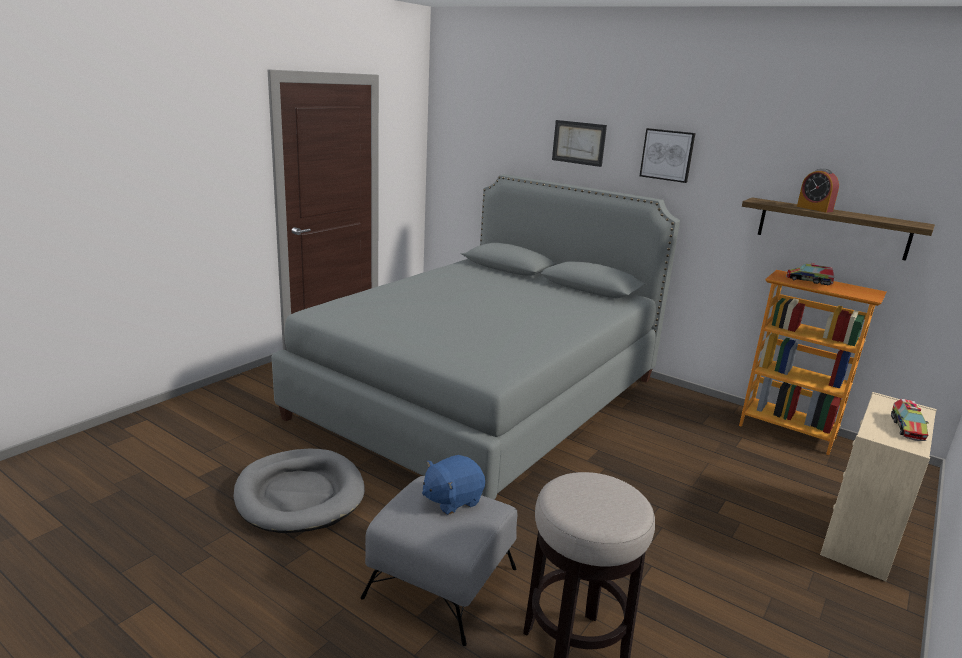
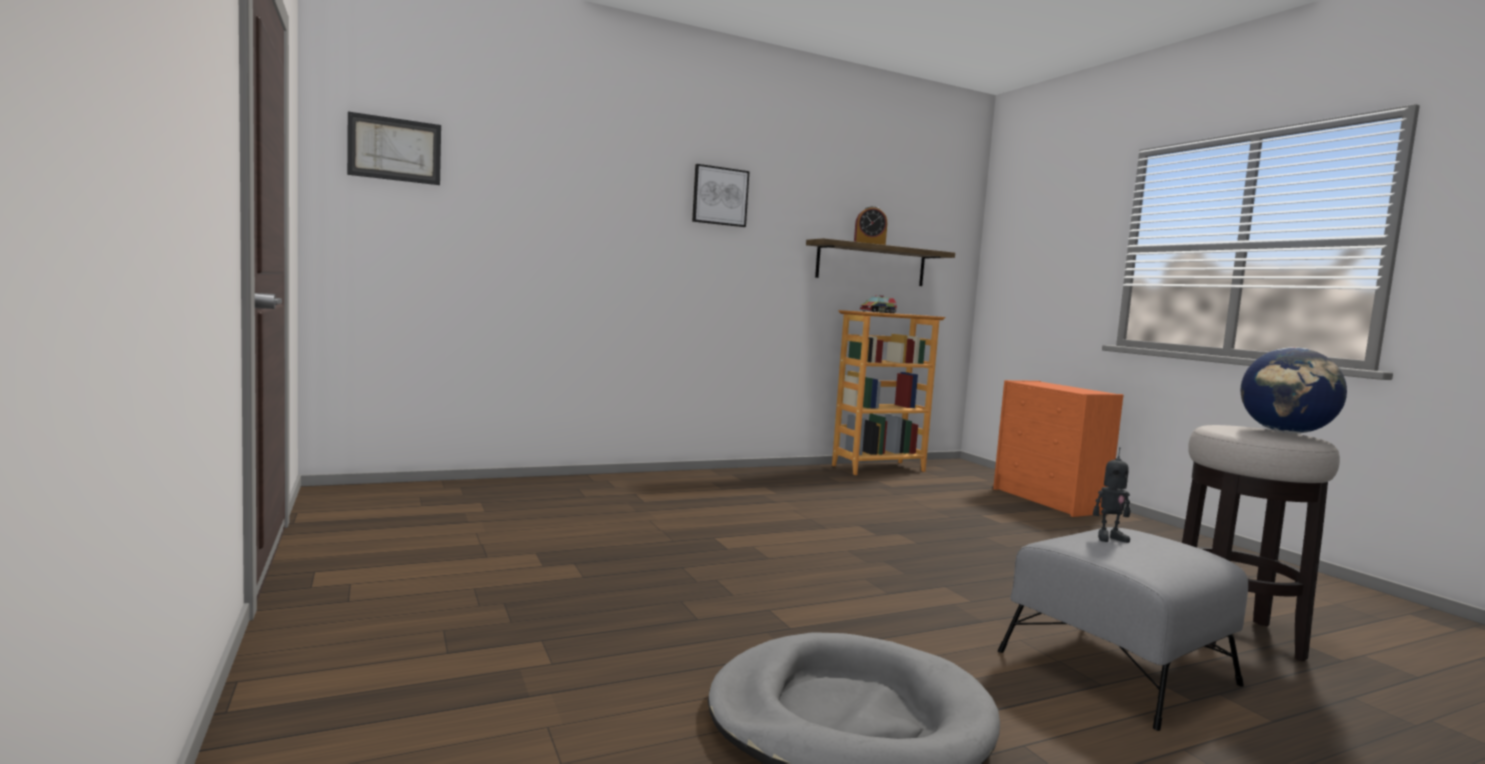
camera: 60 degrees left, 15 degrees down
grey bed [272,174,680,500] -> none
blue plush toy [422,455,485,515] -> toy robot [1093,447,1130,543]
picture [552,120,607,167] -> picture moved to [347,112,441,185]
beige dresser [820,392,937,581] -> orange dresser [993,380,1123,517]
toy truck [891,399,929,441] -> none
none -> globe [1241,347,1347,434]

